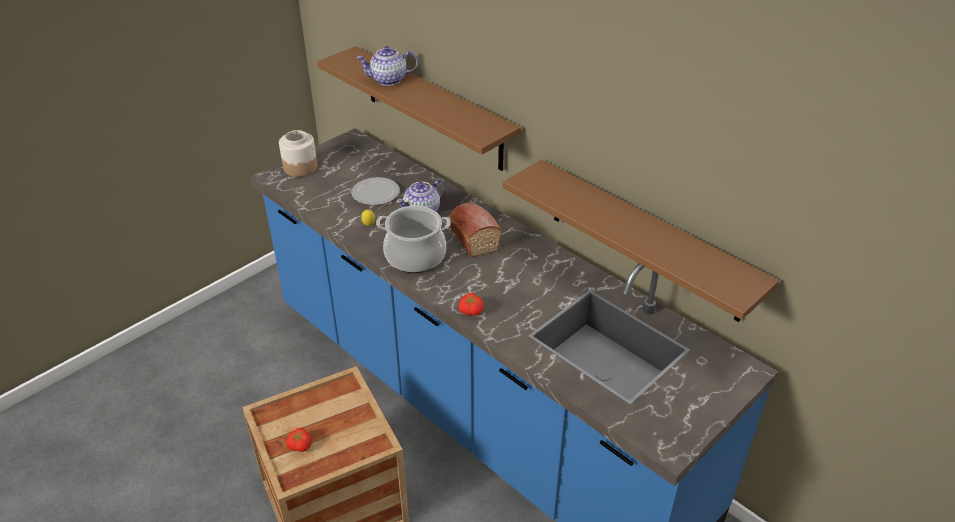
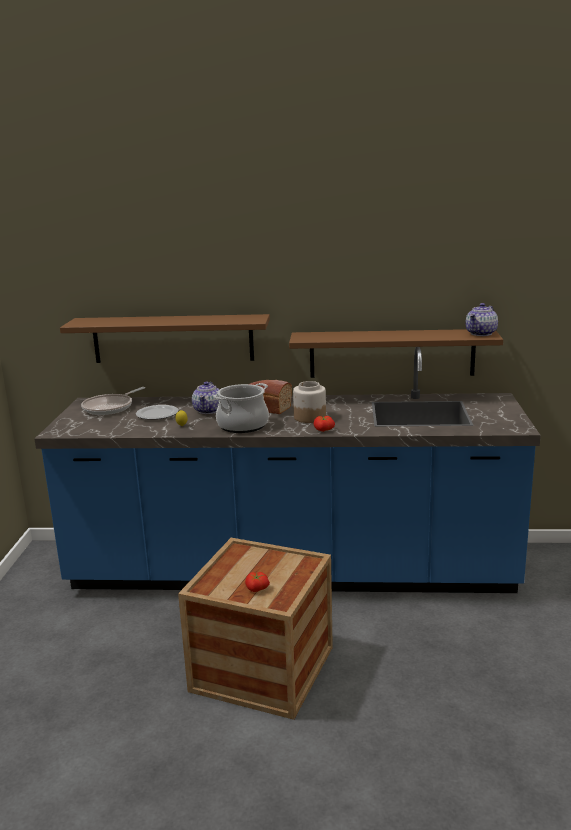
camera: 40 degrees left, 20 degrees down
jar [279,130,318,177] -> jar moved to [293,381,326,423]
teapot [356,46,418,86] -> teapot moved to [465,303,498,336]
none -> frying pan [81,387,145,415]

